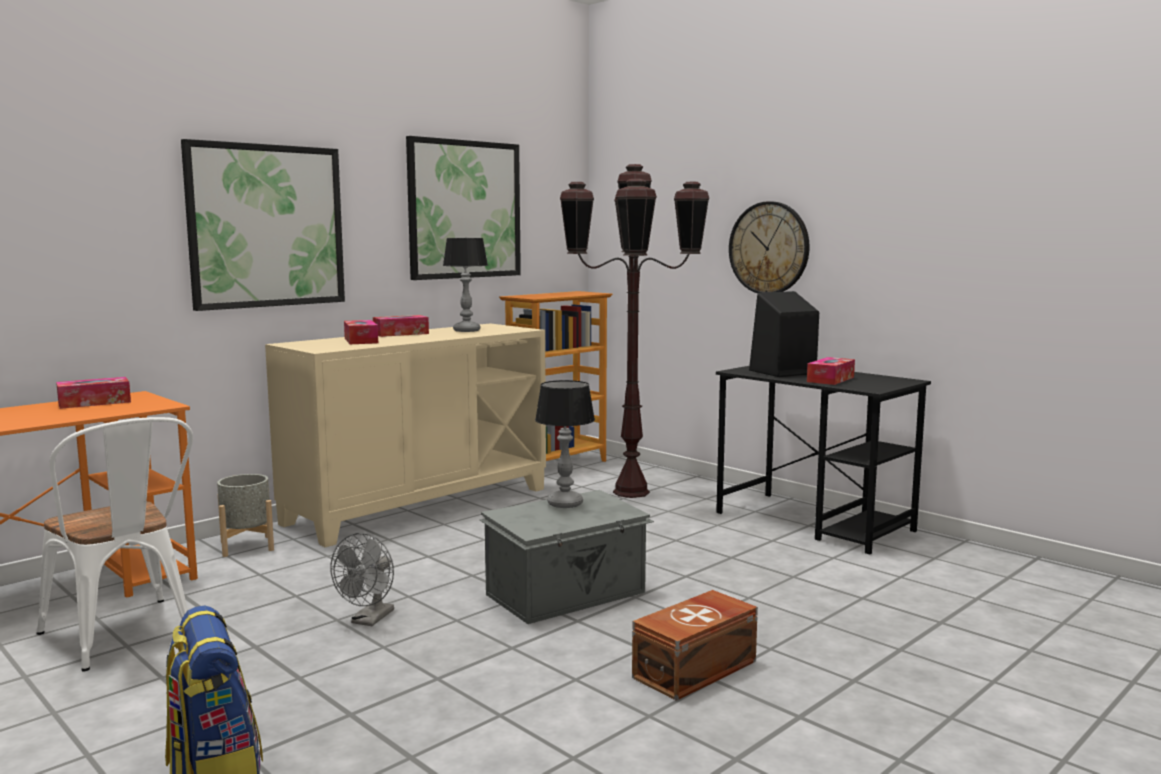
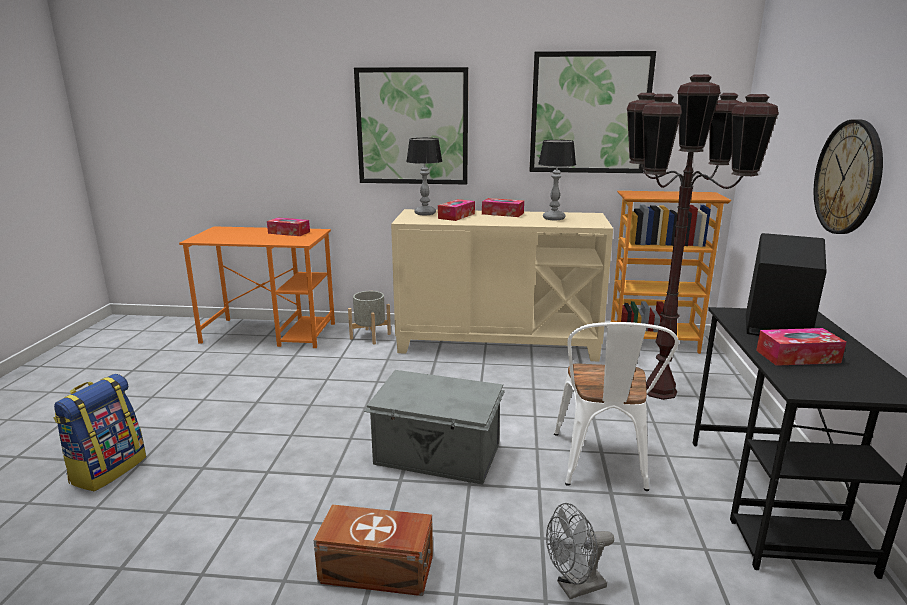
camera: 50 degrees right, 10 degrees up
white chair [37,417,193,672] -> white chair moved to [554,322,679,491]
grey fan [330,533,394,626] -> grey fan moved to [546,503,614,599]
table lamp [535,380,595,508] -> table lamp moved to [406,138,442,215]

